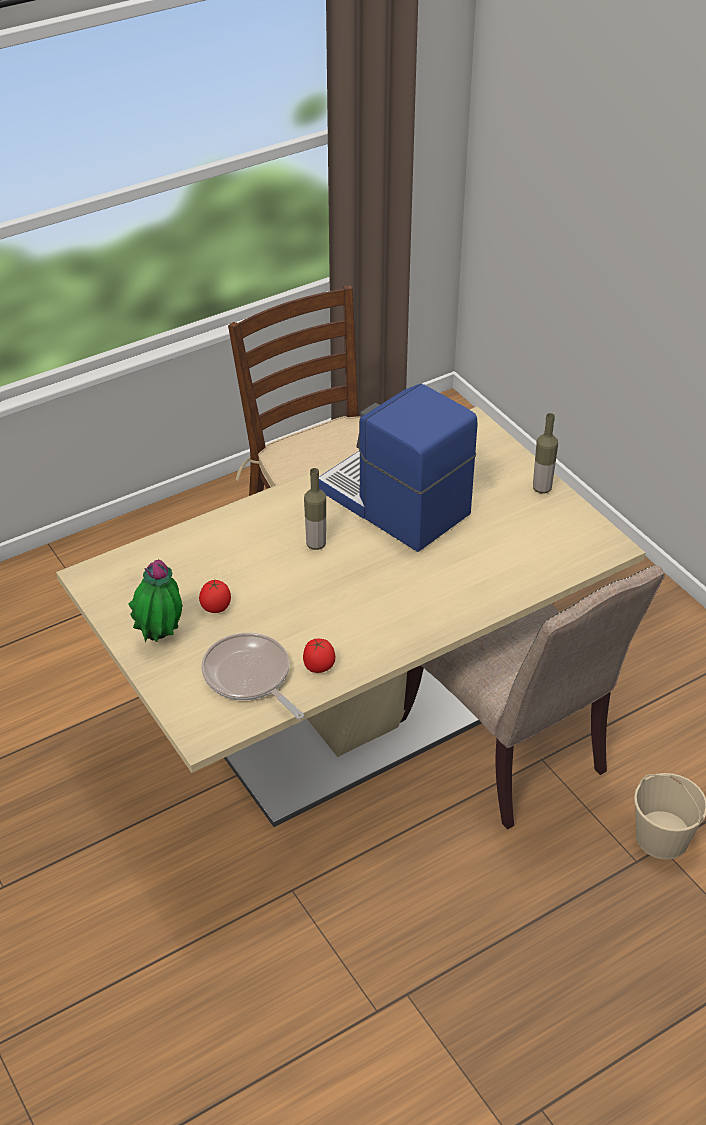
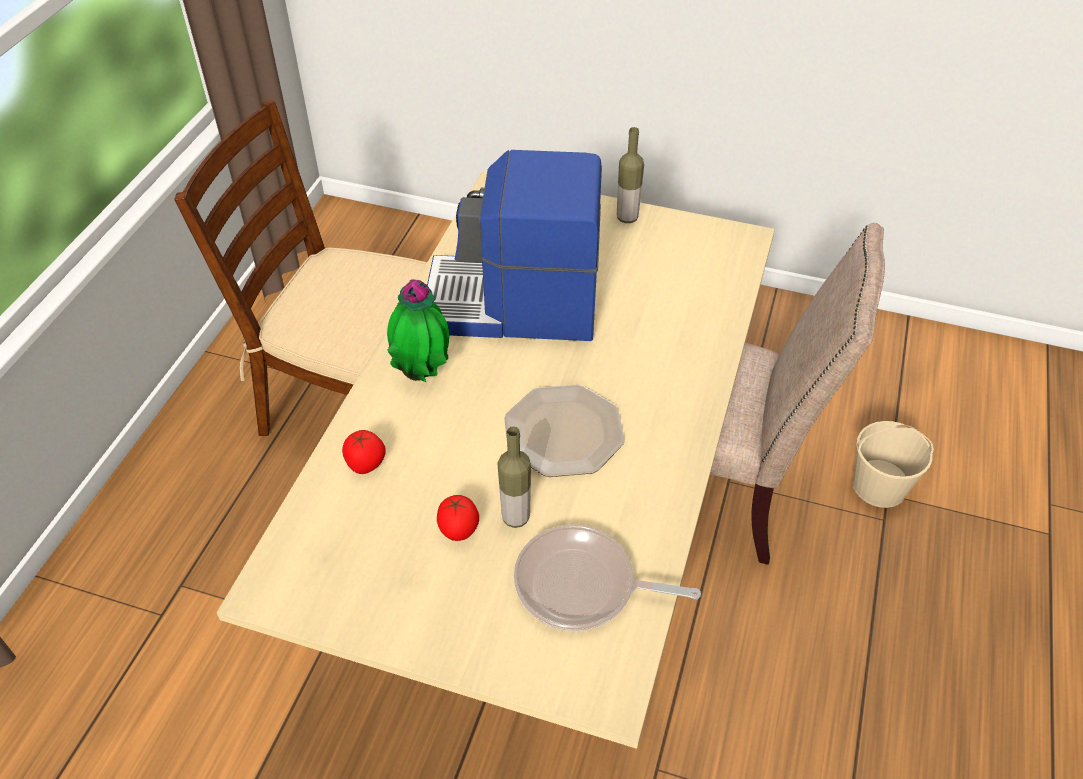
camera: 40 degrees left, 5 degrees up
potted plant [129,559,183,642] -> potted plant moved to [387,279,449,382]
tomato [303,639,335,673] -> tomato moved to [342,430,386,474]
bottle [304,468,326,550] -> bottle moved to [497,426,531,528]
none -> plate [504,384,625,477]

